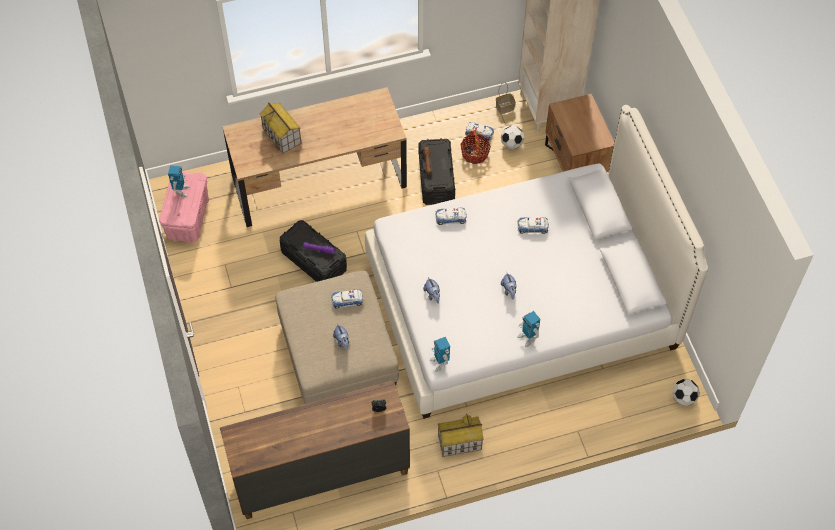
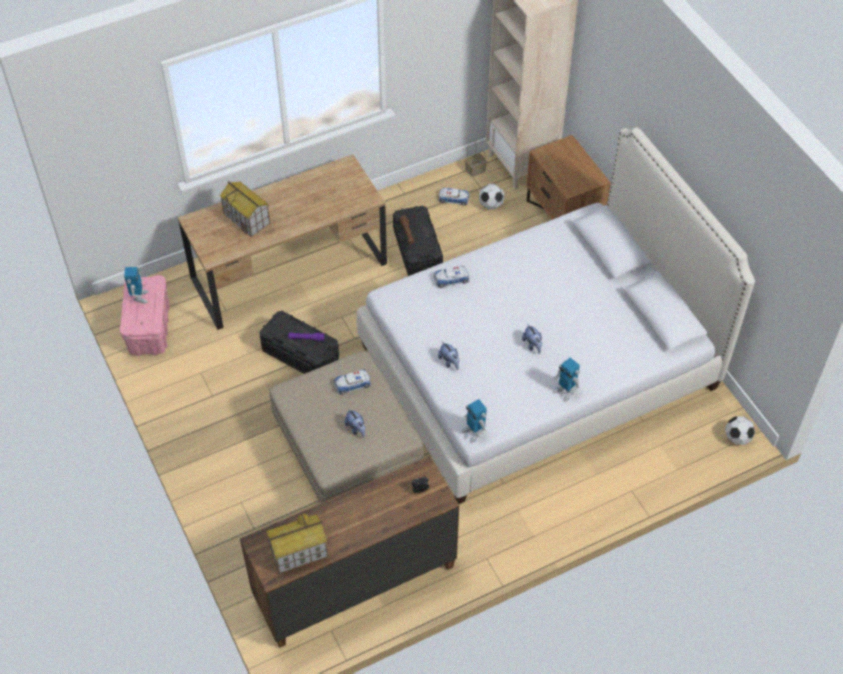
camera: 10 degrees left, 5 degrees down
toy house [438,414,484,457] -> toy house moved to [266,512,328,574]
basket [460,130,491,164] -> none
toy car [517,217,549,234] -> none

